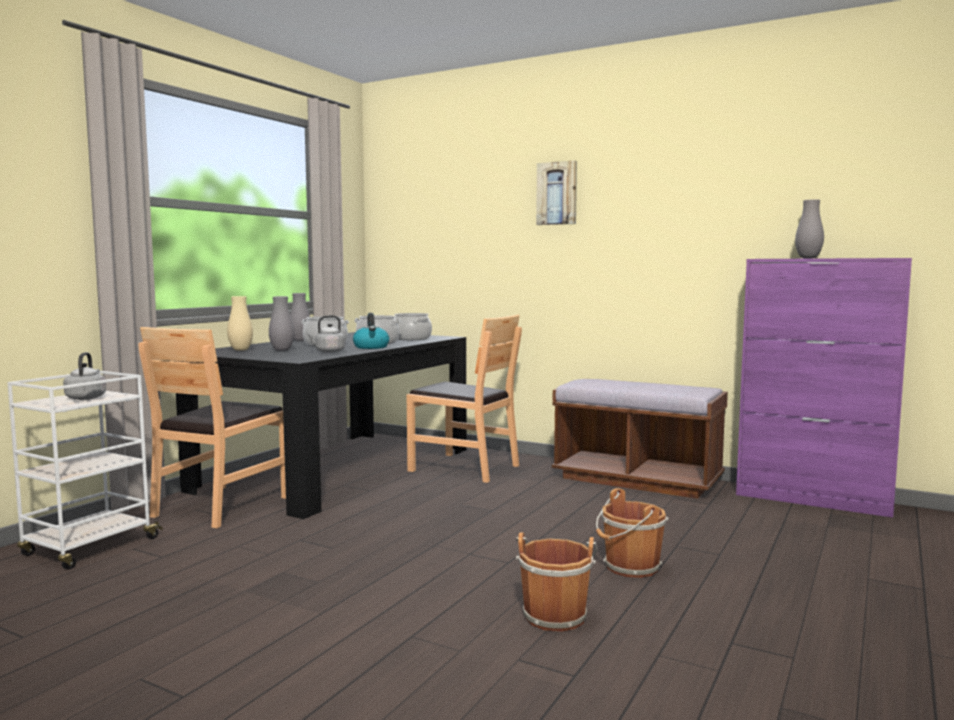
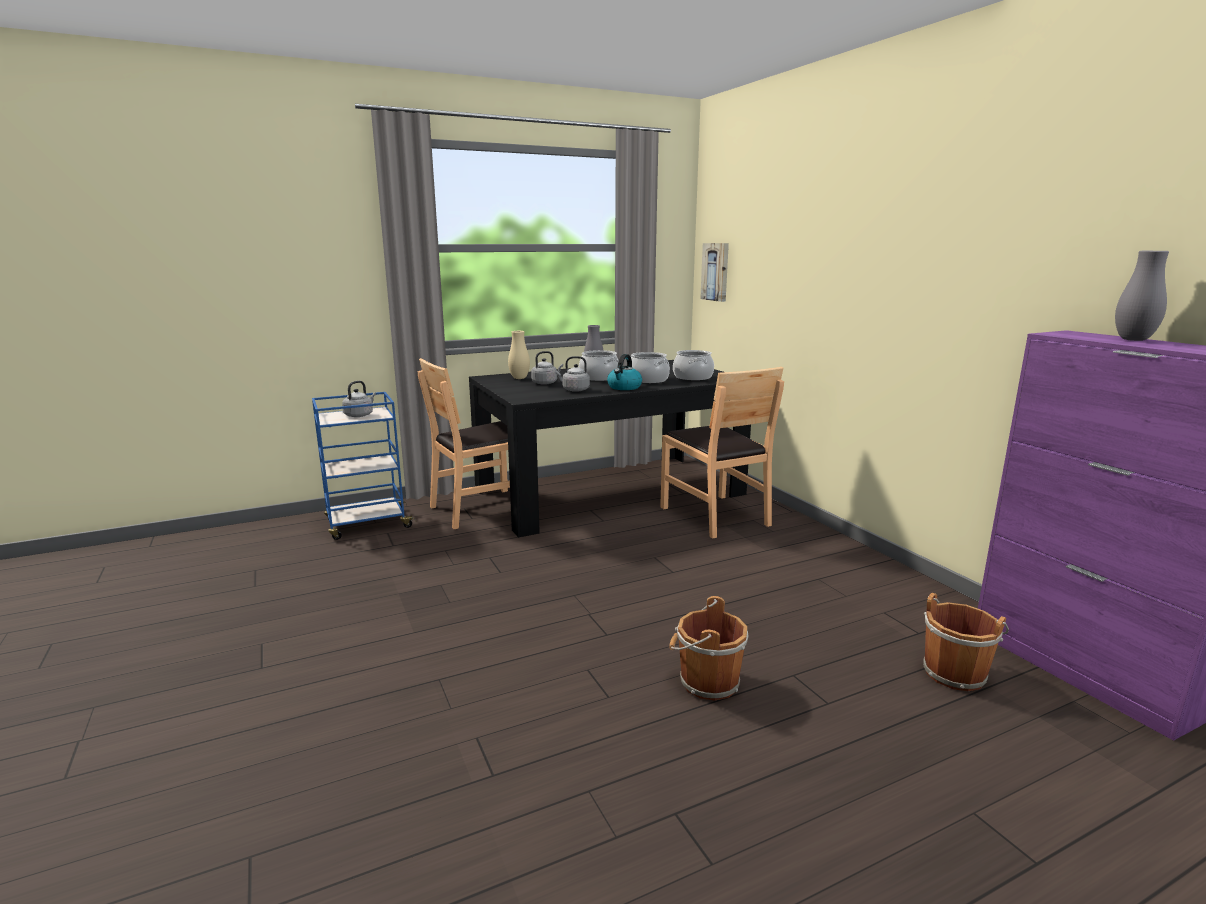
camera: 35 degrees right, 10 degrees up
white cart [7,371,163,570] -> blue cart [312,392,416,540]
grey vase [269,296,294,351] -> grey kettle [531,351,563,385]
brown bucket [516,532,598,632] -> brown bucket moved to [923,593,1009,691]
picture [536,160,577,225] -> picture moved to [700,243,729,302]
brown bench [552,379,728,499] -> none

